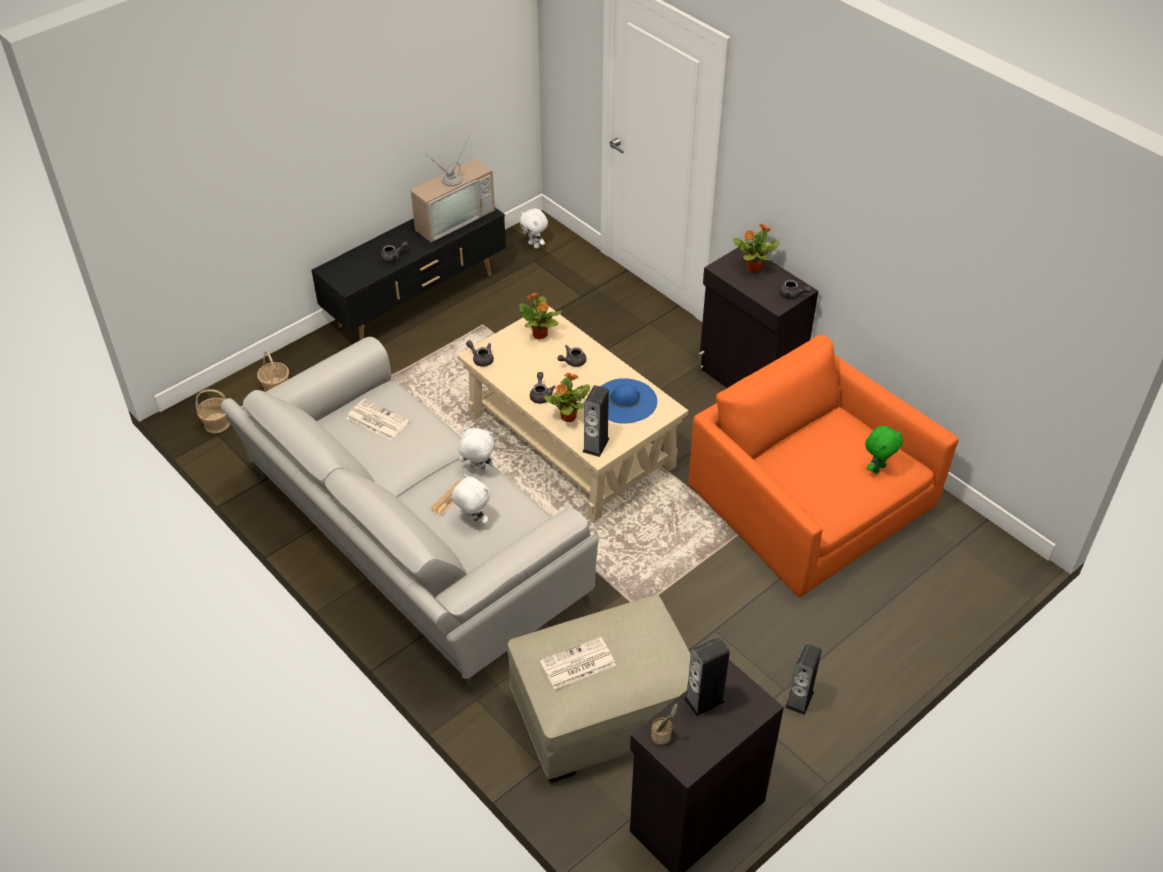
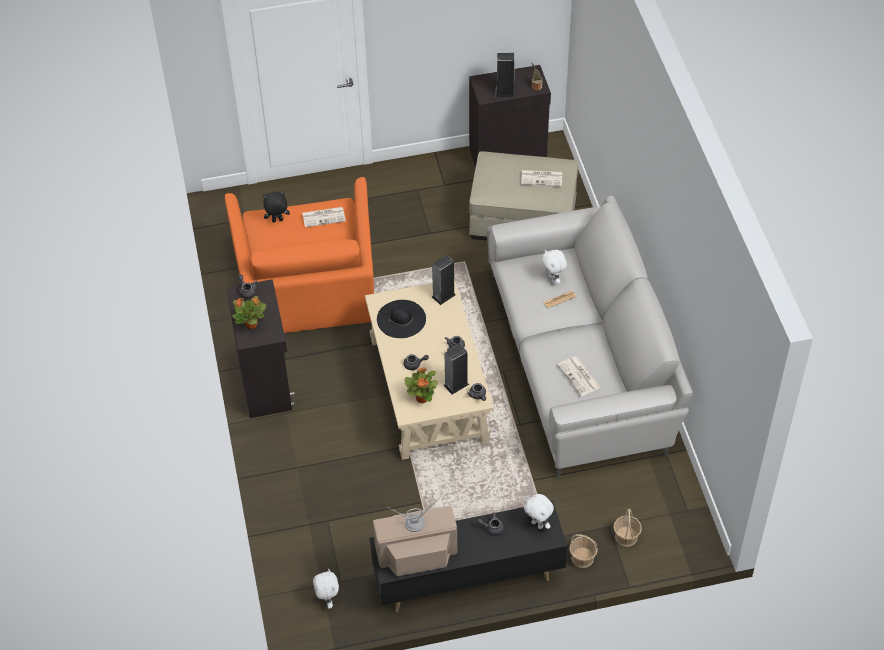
camera: 150 degrees left, 5 degrees up
basket [196,389,230,433] -> basket moved to [569,534,598,568]
white plush toy [459,428,496,473] -> white plush toy moved to [524,494,554,529]
potted plant [544,373,590,422] -> none
blue hat [600,378,657,423] -> black hat [377,300,426,338]
speaker [785,643,822,715] -> speaker moved to [444,344,469,394]
green plush toy [865,426,903,473] -> black plush toy [263,191,290,222]
none -> newspaper [302,207,346,227]

